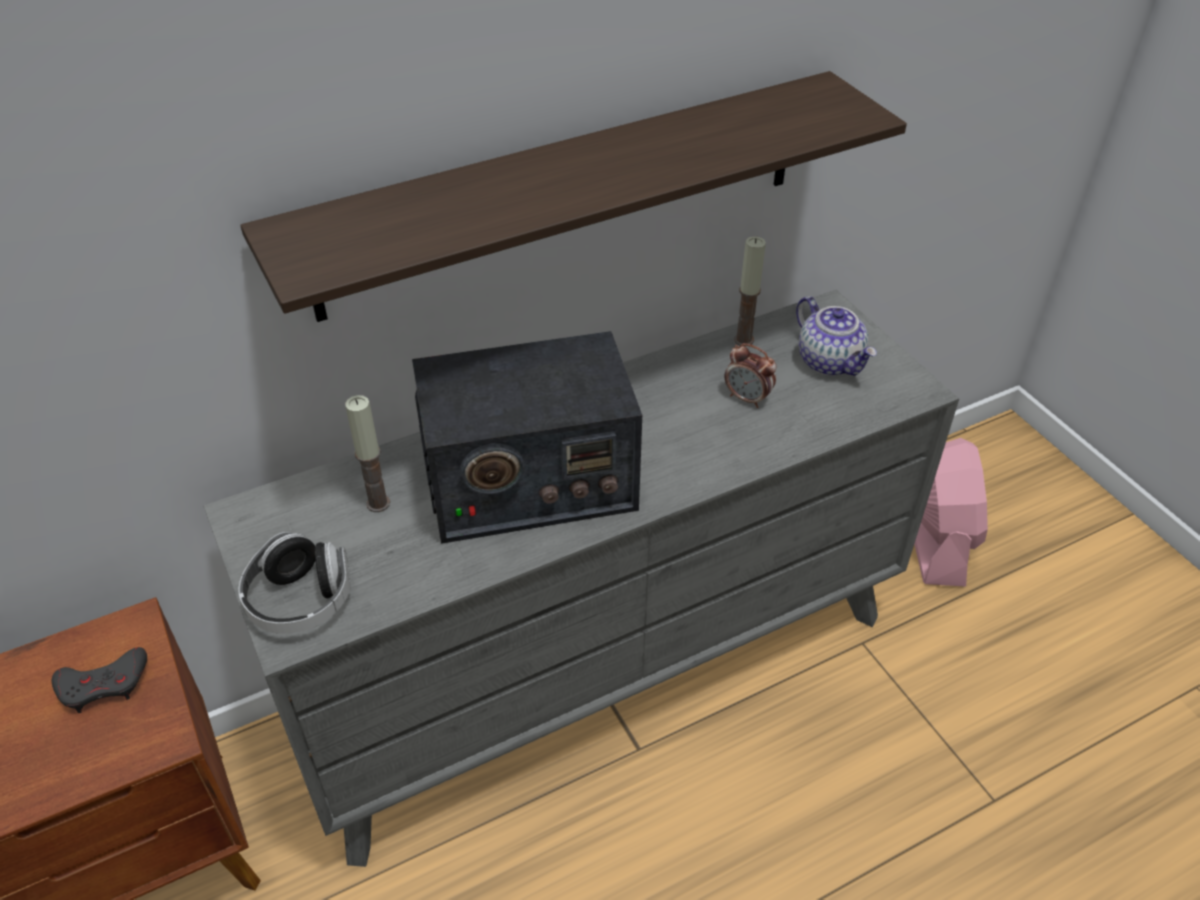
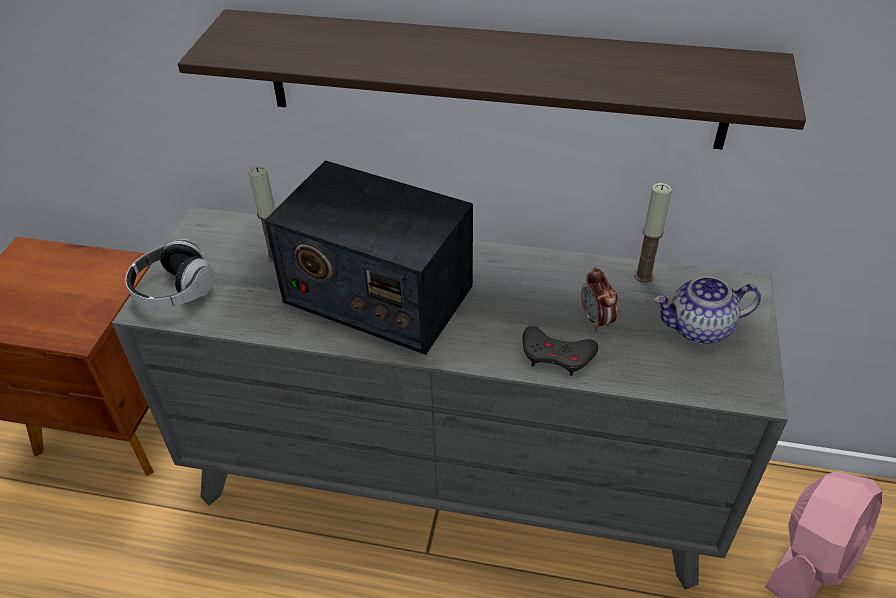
camera: 40 degrees right, 0 degrees up
grey game controller [52,647,147,713] -> grey game controller moved to [523,326,598,376]
teapot [796,296,877,376] -> teapot turned 75 degrees clockwise [654,276,761,344]

